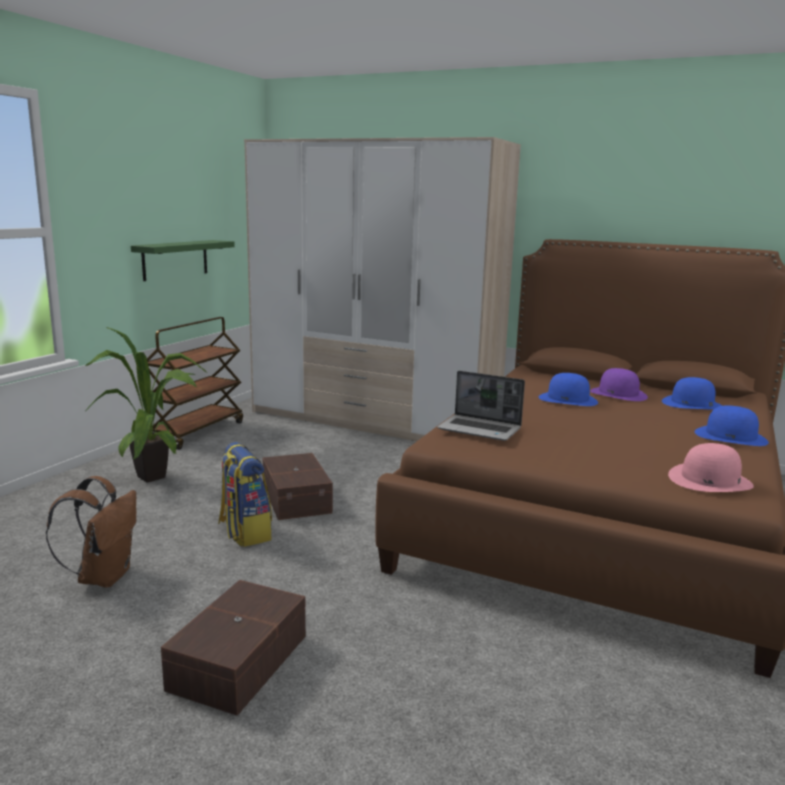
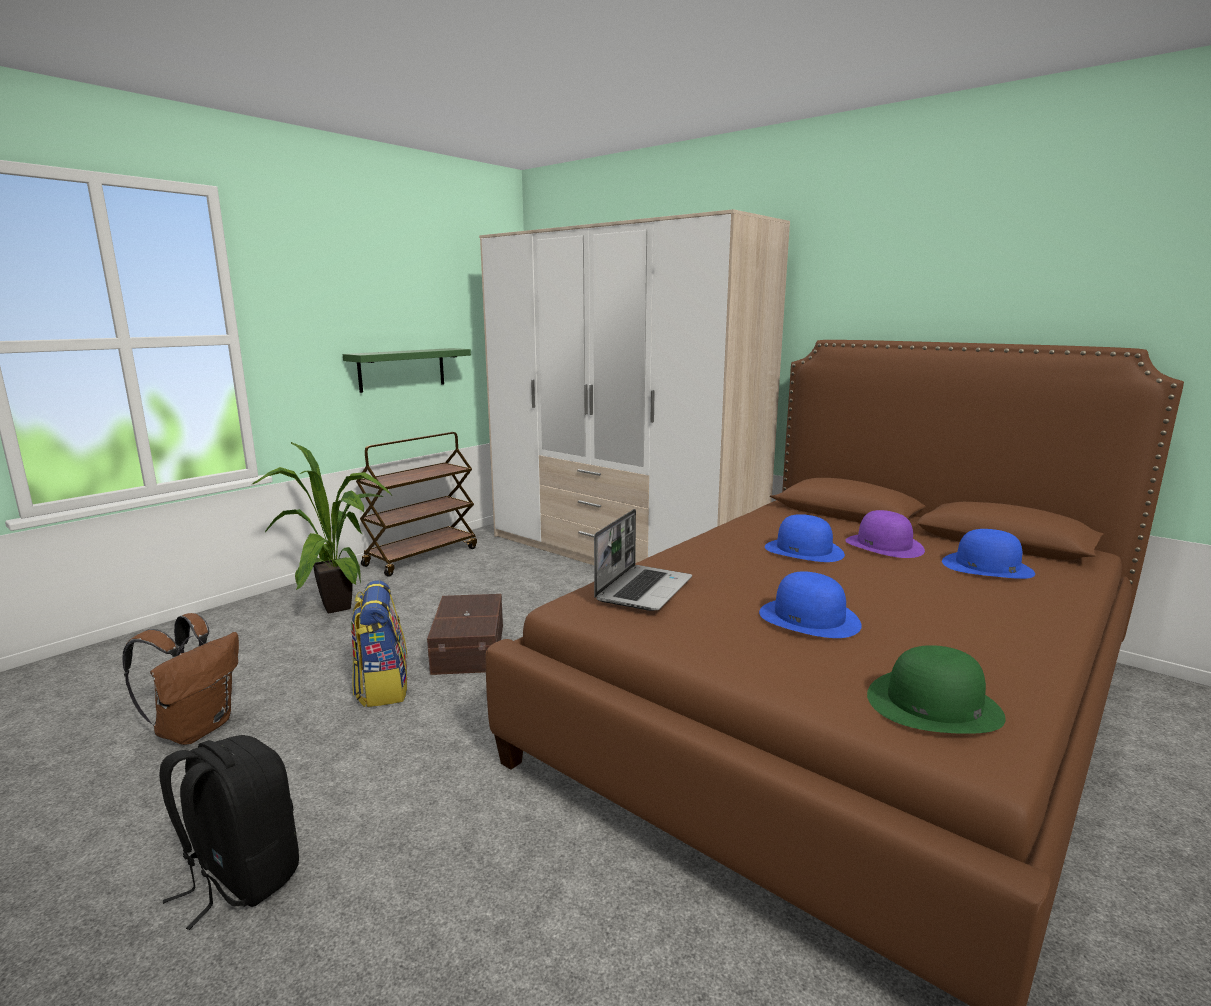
camera: 15 degrees right, 0 degrees up
brown storage box [161,580,306,716] -> black backpack [159,735,299,930]
laptop [437,371,525,441] -> laptop turned 105 degrees counterclockwise [594,509,692,611]
pink hat [668,443,754,492] -> green hat [867,645,1006,734]
blue hat [695,405,769,446] -> blue hat moved to [759,571,862,638]

